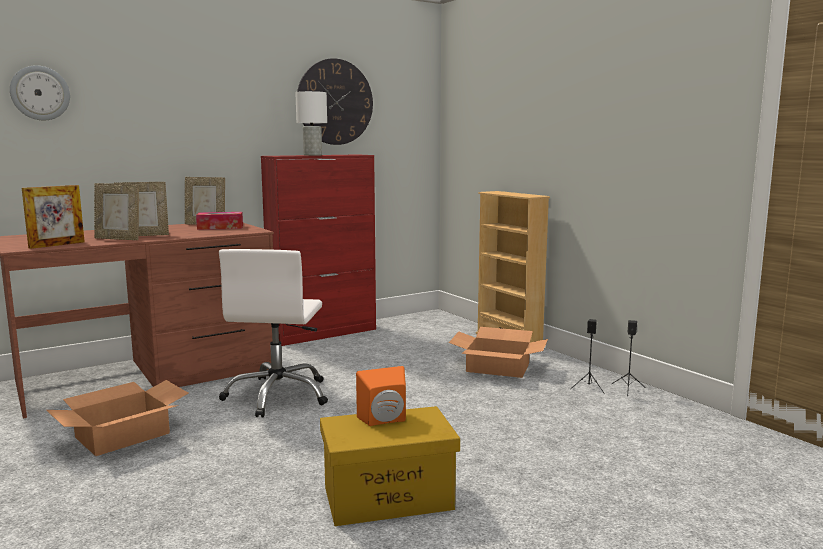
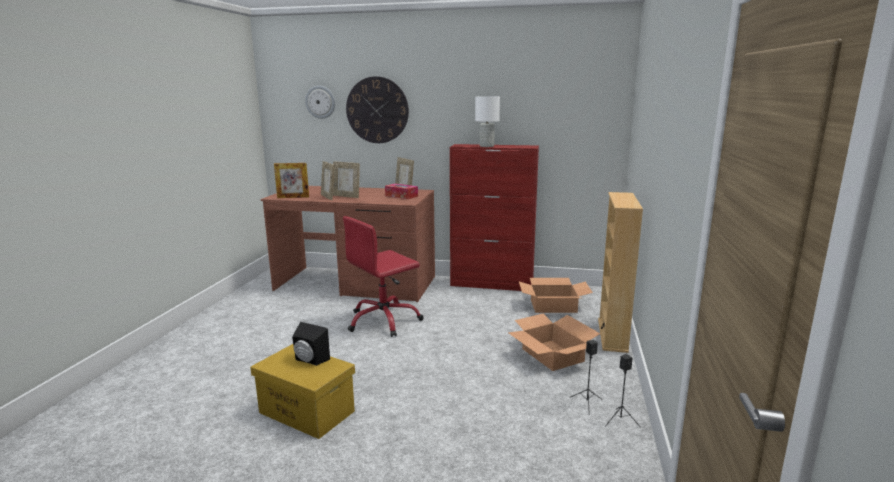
camera: 45 degrees right, 5 degrees up
cardboard box [46,380,189,456] -> cardboard box moved to [519,278,593,313]
white office chair [219,249,328,418] -> red office chair [343,216,424,337]
wall clock [297,58,373,145] -> wall clock moved to [346,76,409,143]
orange speaker [356,366,406,426] -> black speaker [292,322,330,366]

